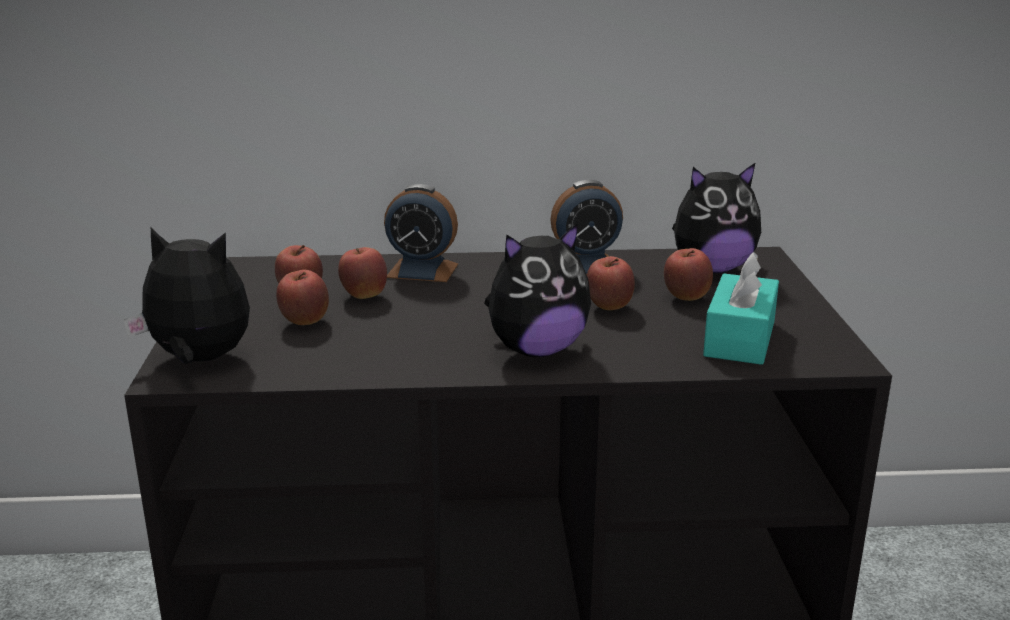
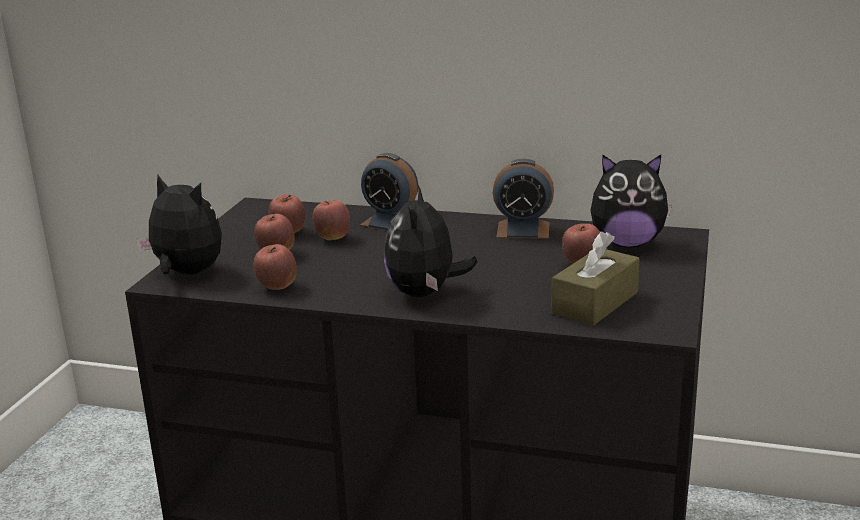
camera: 20 degrees right, 0 degrees up
plush toy [484,223,591,357] -> plush toy turned 105 degrees clockwise [384,185,477,297]
apple [587,256,635,310] -> apple moved to [253,244,297,290]
turquoise tissue box [703,252,779,365] -> brown tissue box [551,232,640,326]

